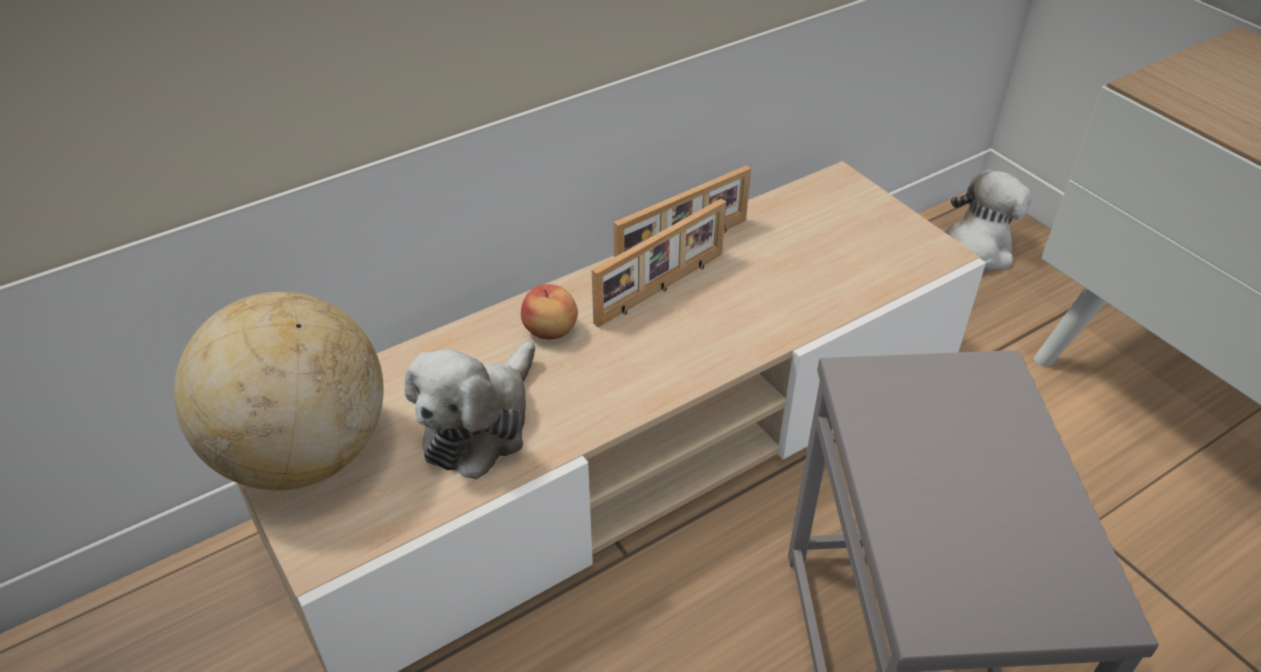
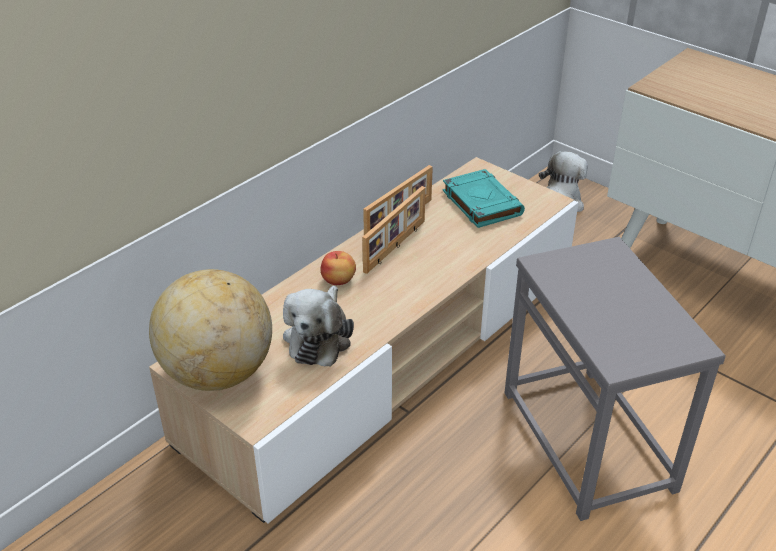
camera: 15 degrees left, 5 degrees down
none -> turquoise book [443,169,525,228]

